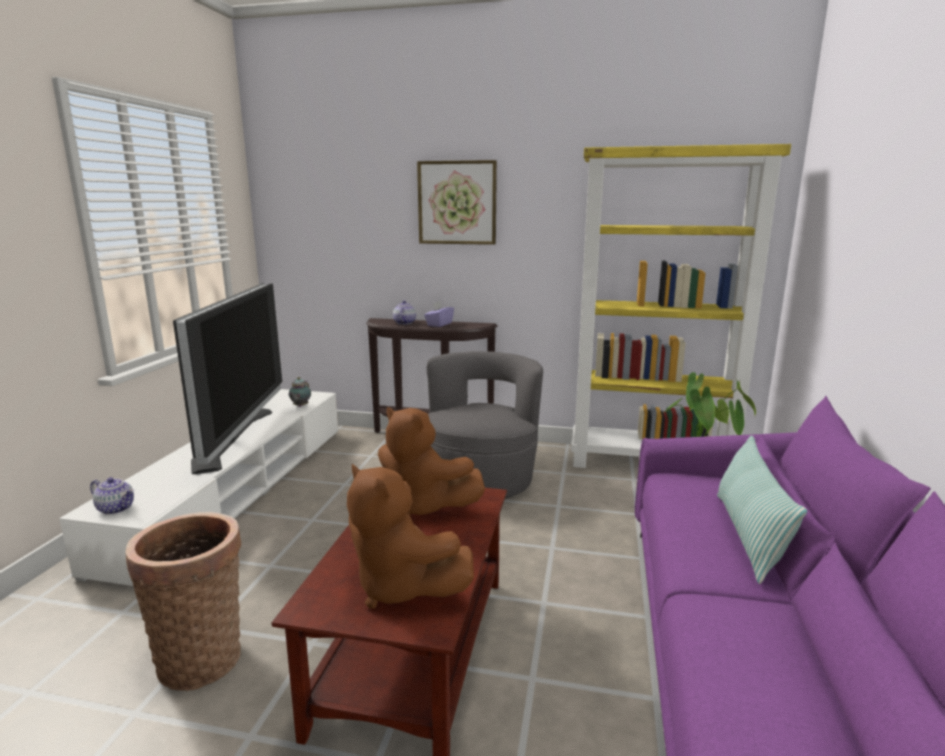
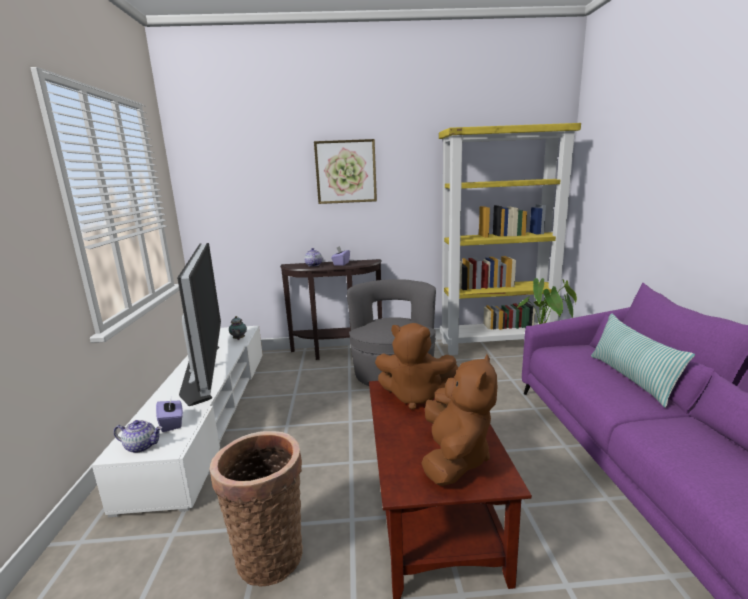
camera: 15 degrees left, 0 degrees up
brown plush toy [347,464,474,608] -> brown plush toy turned 105 degrees counterclockwise [421,354,497,486]
none -> purple tissue box [156,400,183,432]

